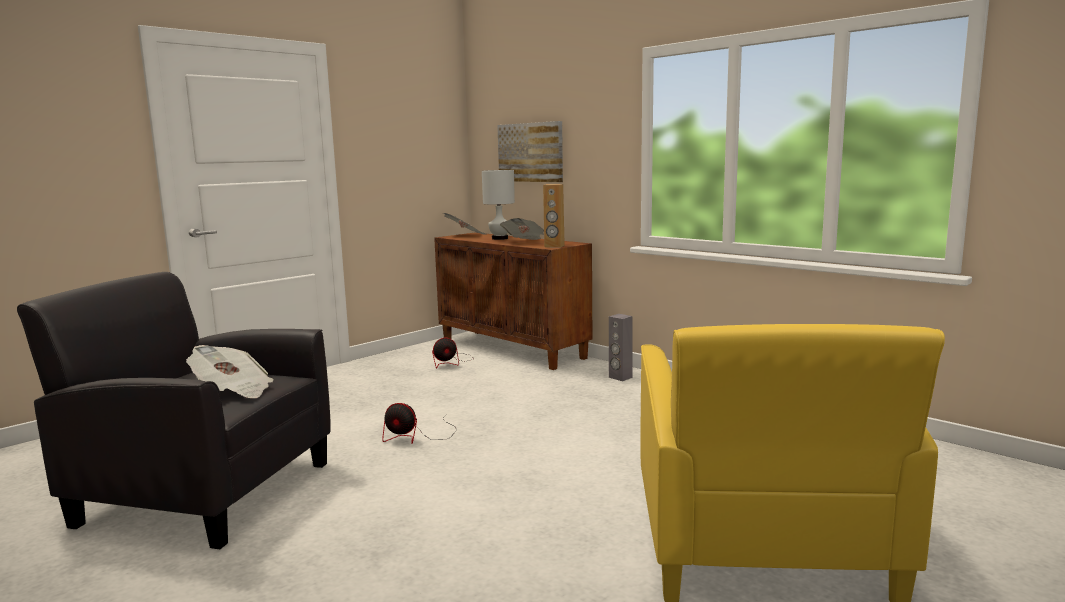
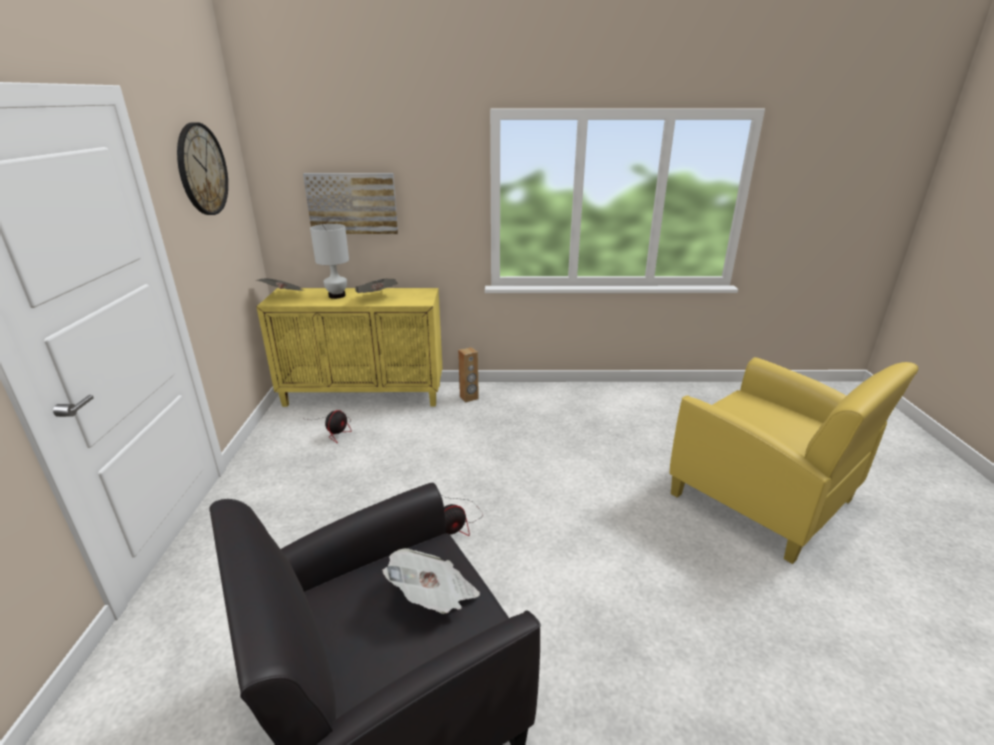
camera: 45 degrees left, 15 degrees up
brown cabinet [434,233,592,370] -> yellow cabinet [256,288,442,407]
brown speaker [543,184,565,248] -> brown speaker moved to [458,347,479,402]
grey speaker [609,314,633,381] -> none
none -> wall clock [177,122,228,215]

